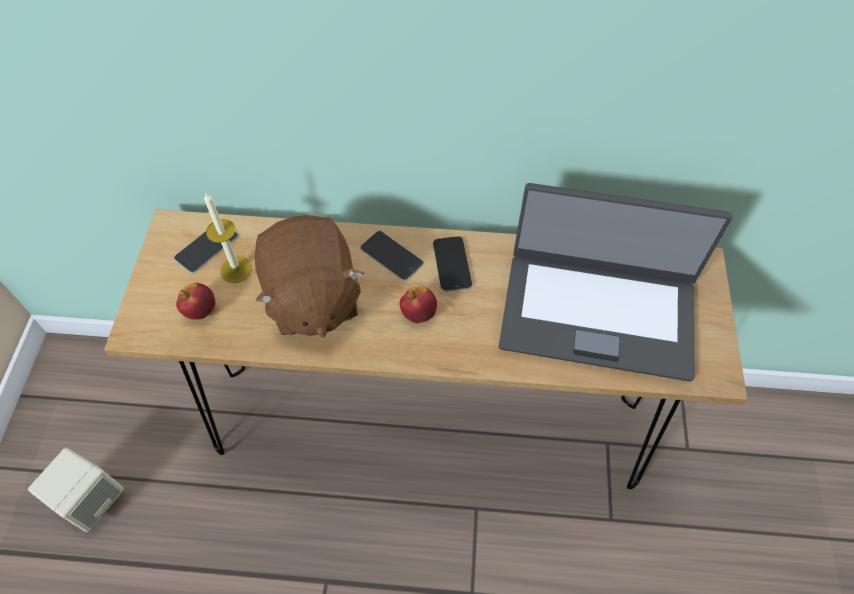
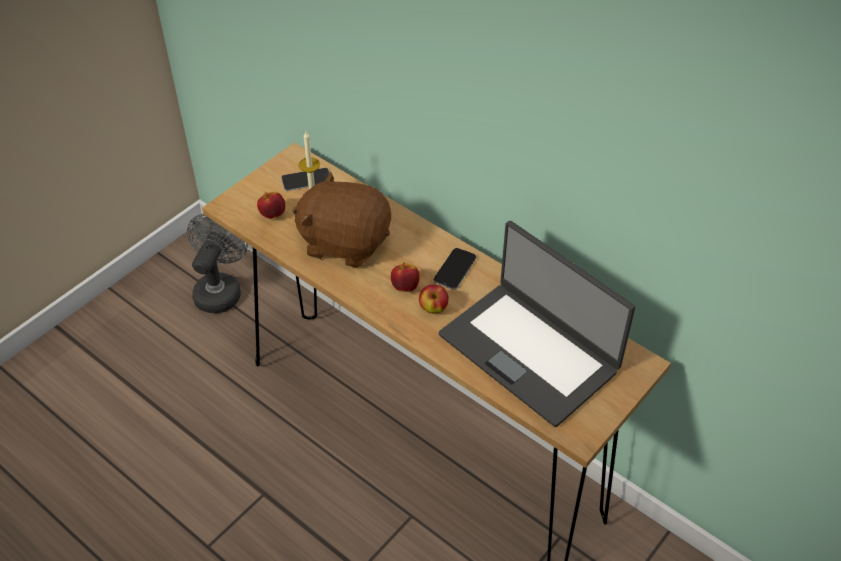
camera: 35 degrees right, 10 degrees down
beige speaker [28,448,124,532] -> none
brown plush toy [255,215,364,337] -> brown plush toy turned 90 degrees clockwise [292,171,391,268]
phone [360,231,424,281] -> none
none -> grey fan [187,214,248,313]
none -> apple [419,285,449,314]

